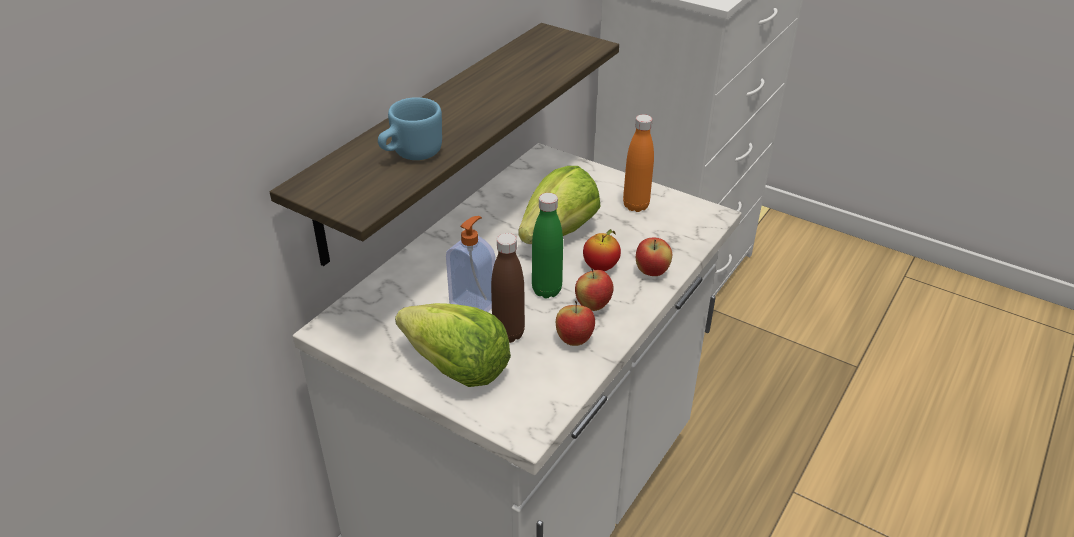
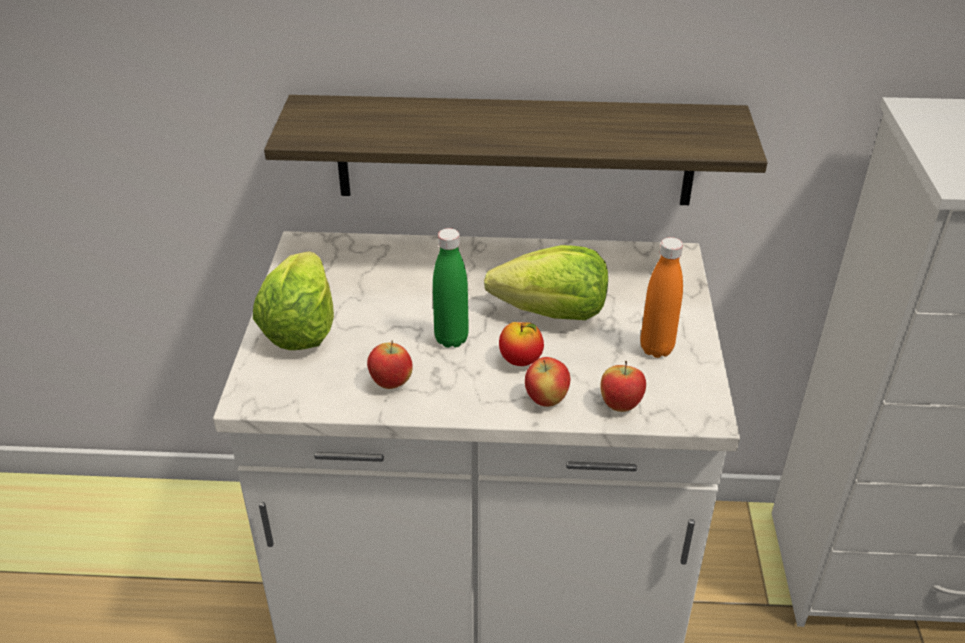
camera: 60 degrees right, 0 degrees up
blue mug [378,97,442,160] -> none
soap dispenser [446,216,496,312] -> none
brown bottle [491,233,525,343] -> none
apple [575,268,614,311] -> apple moved to [600,361,646,412]

